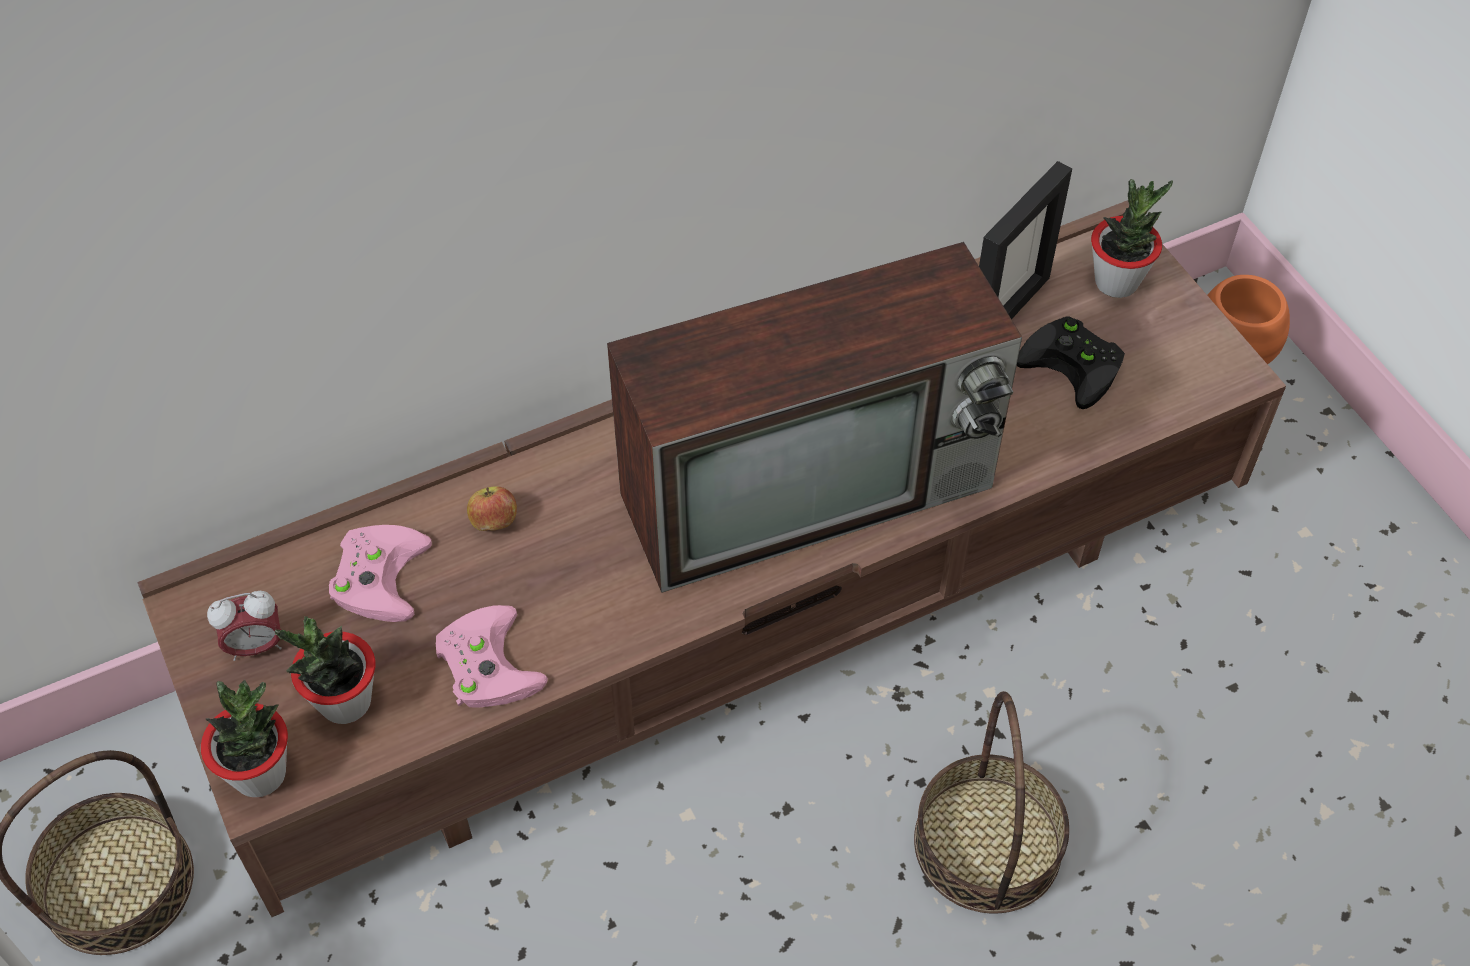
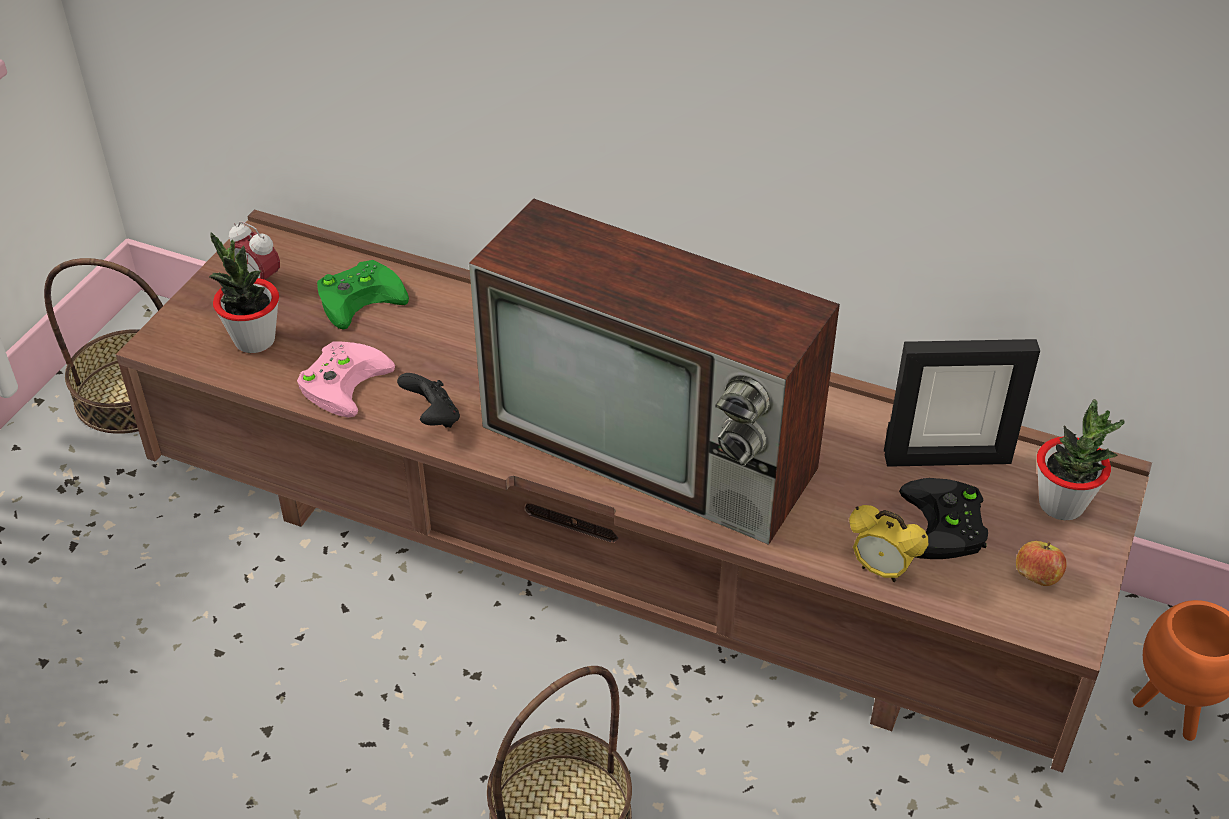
camera: 50 degrees right, 10 degrees down
potted plant [201,680,288,797] -> none
pink game controller [329,525,432,622] -> green game controller [317,260,409,330]
apple [467,486,517,531] -> apple moved to [1016,541,1067,586]
none -> black game controller [397,373,460,428]
none -> alarm clock [849,505,928,582]

